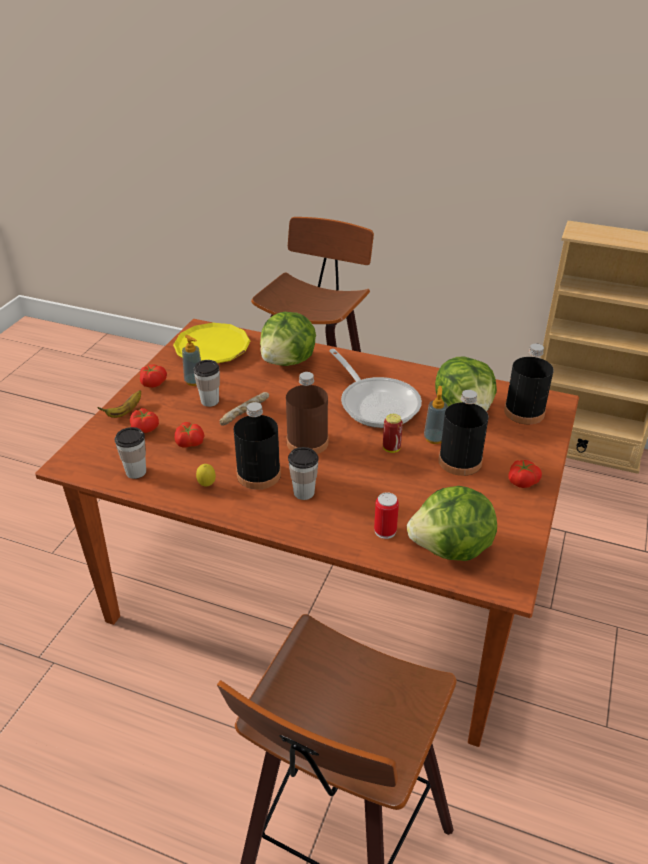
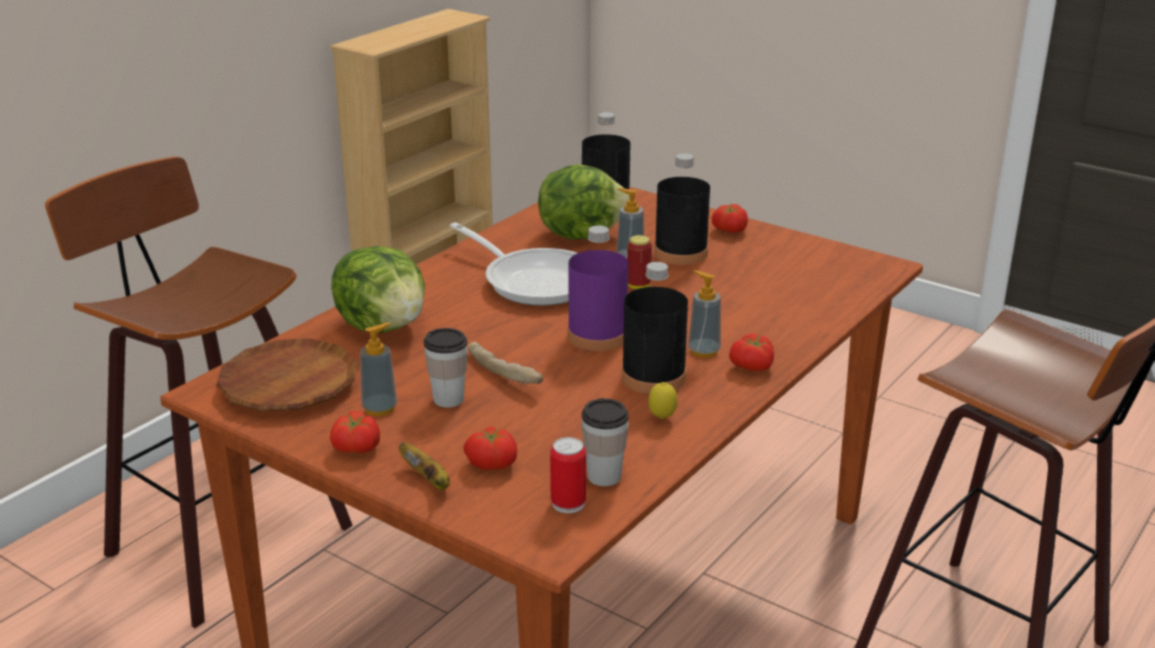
camera: 75 degrees left, 10 degrees down
yellow plate [173,323,250,363] -> brown plate [216,338,357,411]
tomato [175,422,204,448] -> tomato moved to [729,333,774,371]
brown bottle [286,372,329,454] -> purple bottle [567,225,628,351]
cup [288,447,319,500] -> soap dispenser [688,270,721,358]
frying pan [329,349,422,428] -> frying pan turned 60 degrees clockwise [450,222,577,306]
can [374,492,399,539] -> can moved to [550,437,586,513]
lettuce [407,486,497,561] -> none

